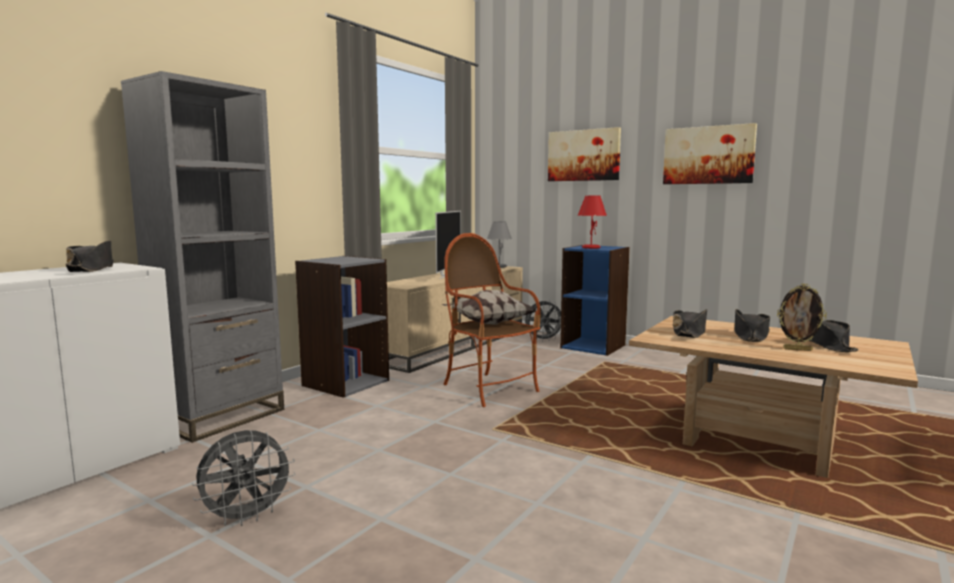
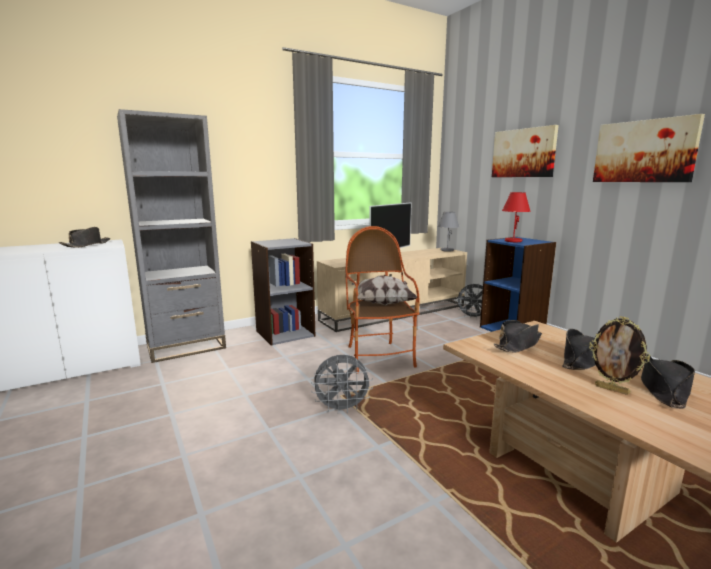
camera: 25 degrees right, 5 degrees up
grey fan [192,430,296,526] -> grey fan moved to [311,355,373,413]

